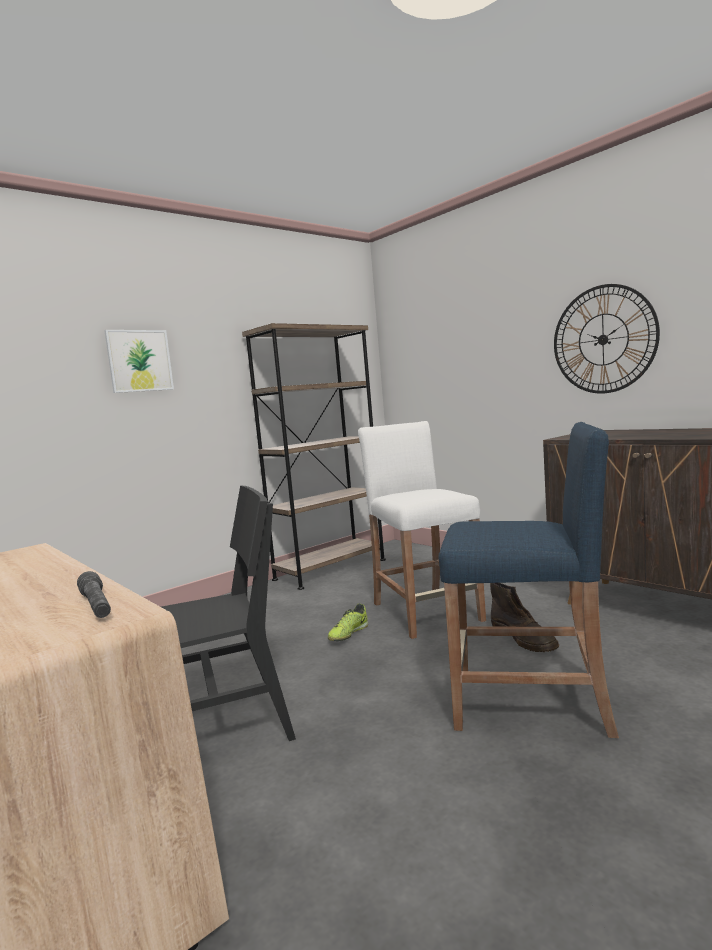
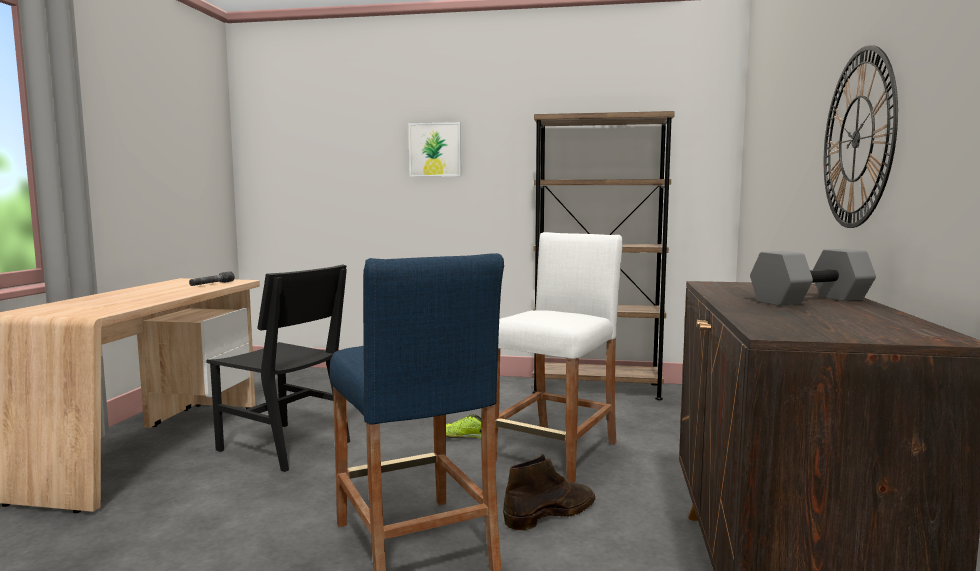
camera: 50 degrees right, 0 degrees up
grey flashlight [77,571,111,618] -> grey flashlight moved to [189,271,235,286]
brown boot [490,583,559,652] -> brown boot turned 150 degrees counterclockwise [503,454,595,530]
none -> grey dumbbell [750,249,876,306]

